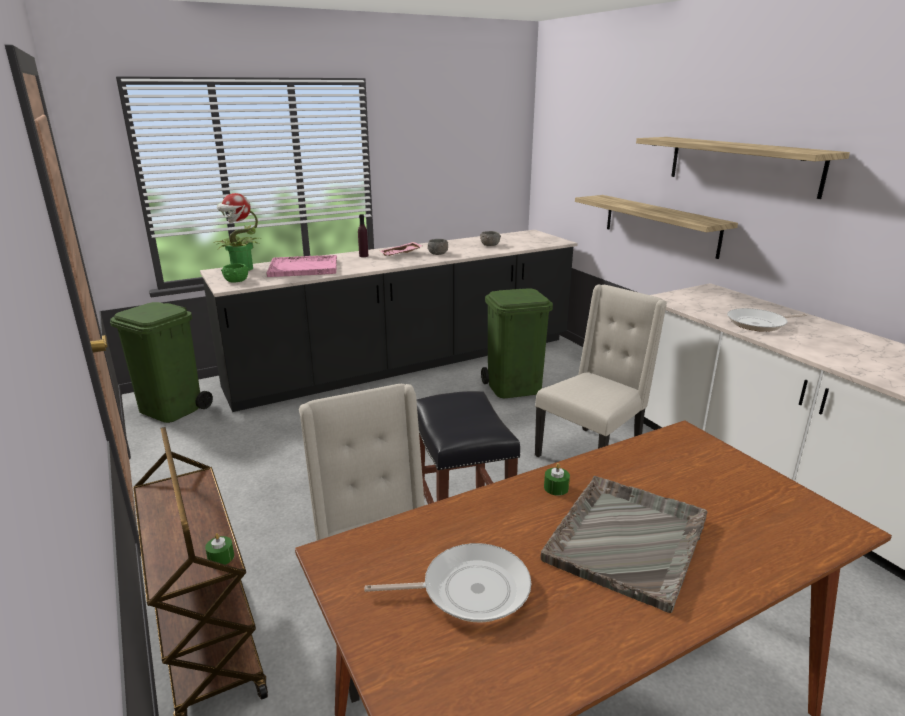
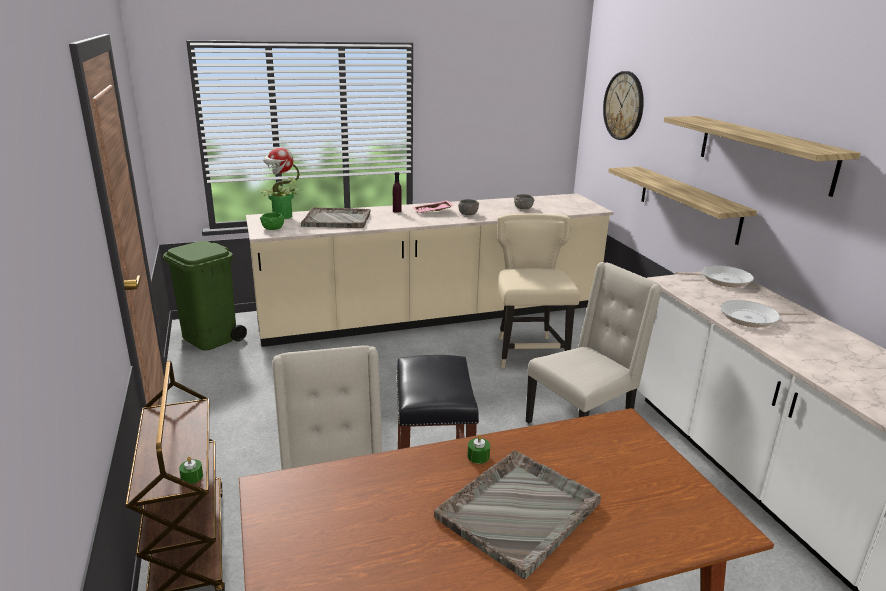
camera: 10 degrees right, 0 degrees up
black counter [200,230,578,412] -> beige counter [246,194,614,347]
pink tray [266,255,337,277] -> grey tray [301,207,371,228]
frying pan [365,543,531,622] -> frying pan moved to [674,265,754,287]
green trash can [481,288,553,398] -> beige chair [497,213,580,369]
none -> wall clock [603,71,644,140]

